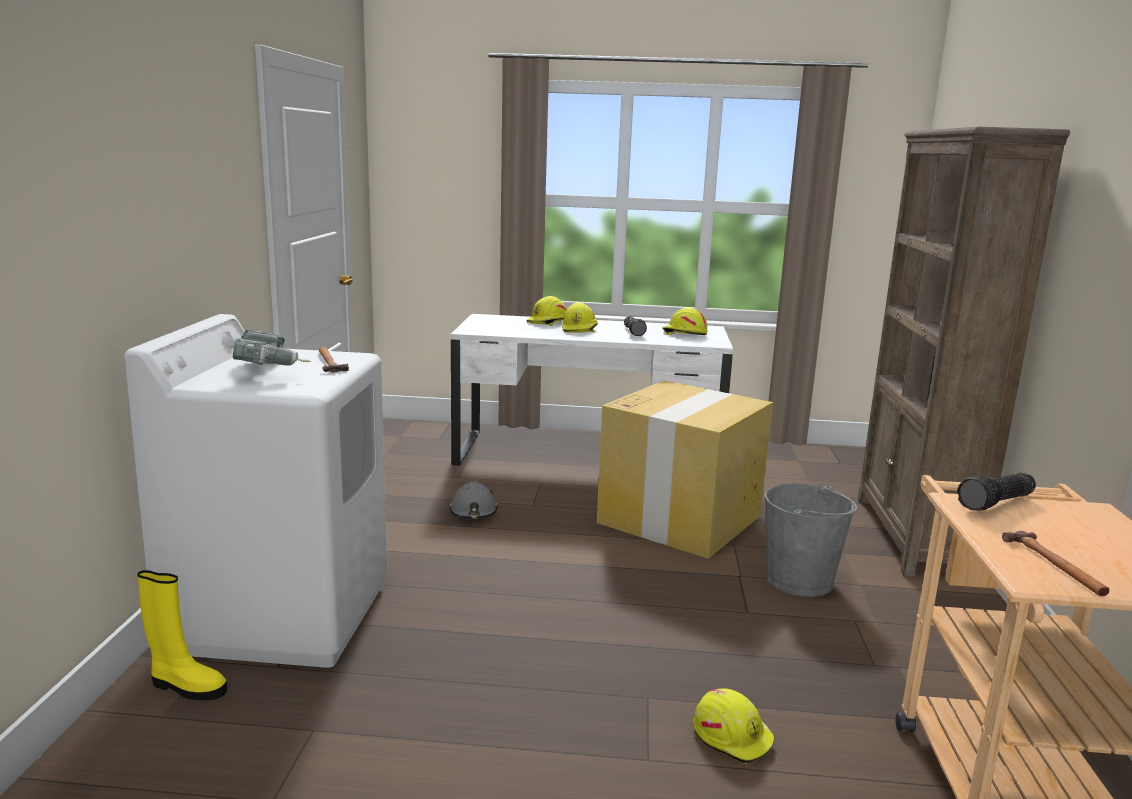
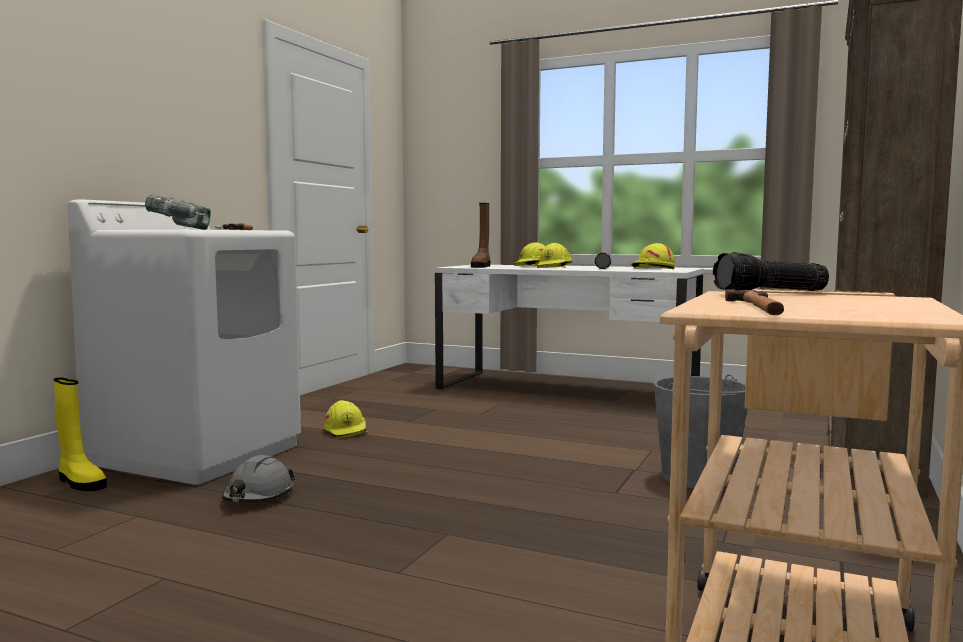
camera: 20 degrees right, 10 degrees down
grey hard hat [449,482,498,519] -> grey hard hat moved to [222,455,295,502]
cardboard box [597,380,773,559] -> none
yellow hard hat [694,689,775,764] -> yellow hard hat moved to [324,400,368,438]
none -> brown boot [471,203,491,268]

